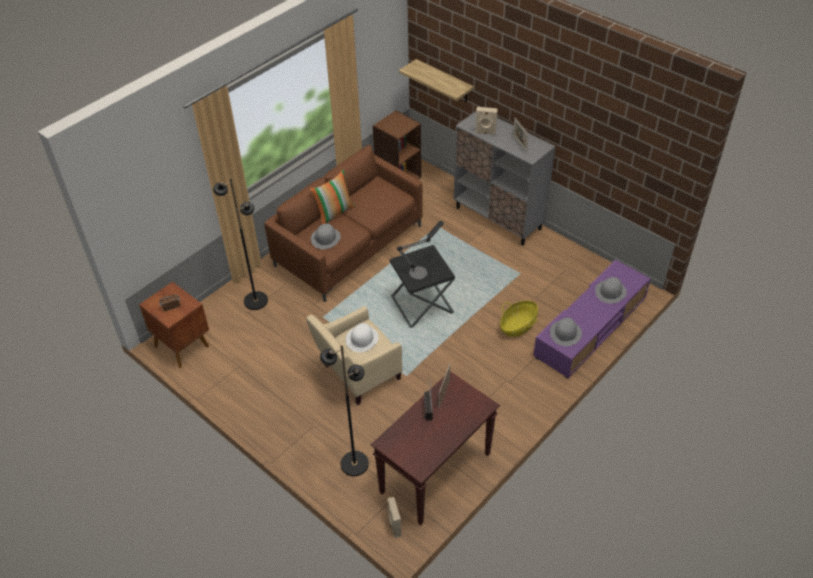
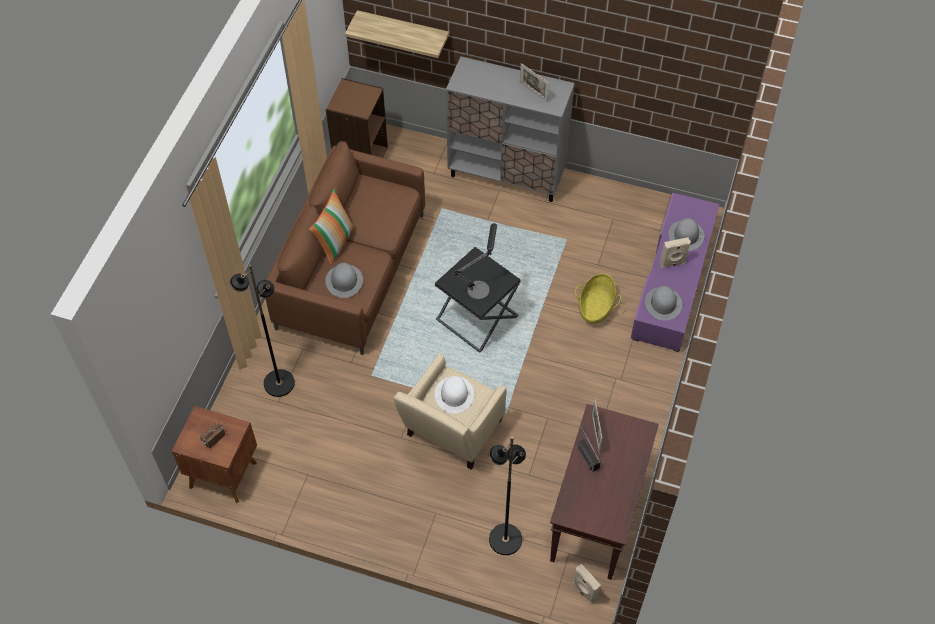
camera: 25 degrees left, 10 degrees up
beige speaker [475,107,498,135] -> beige speaker moved to [660,237,691,268]

